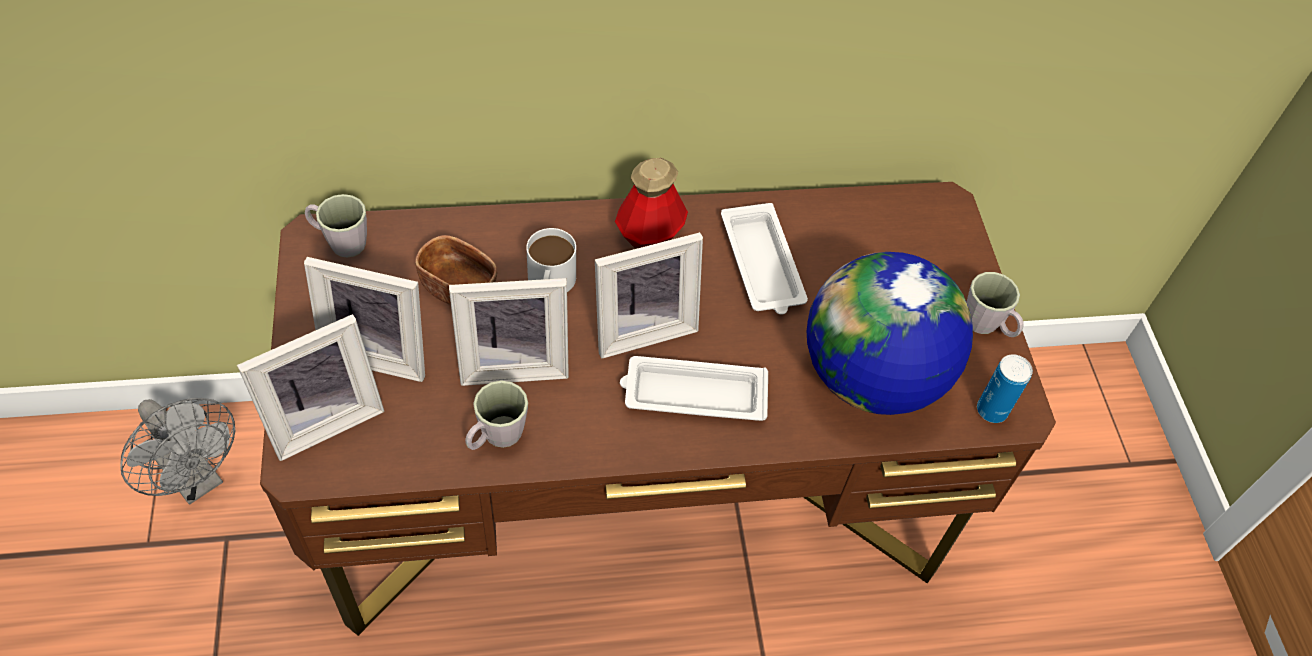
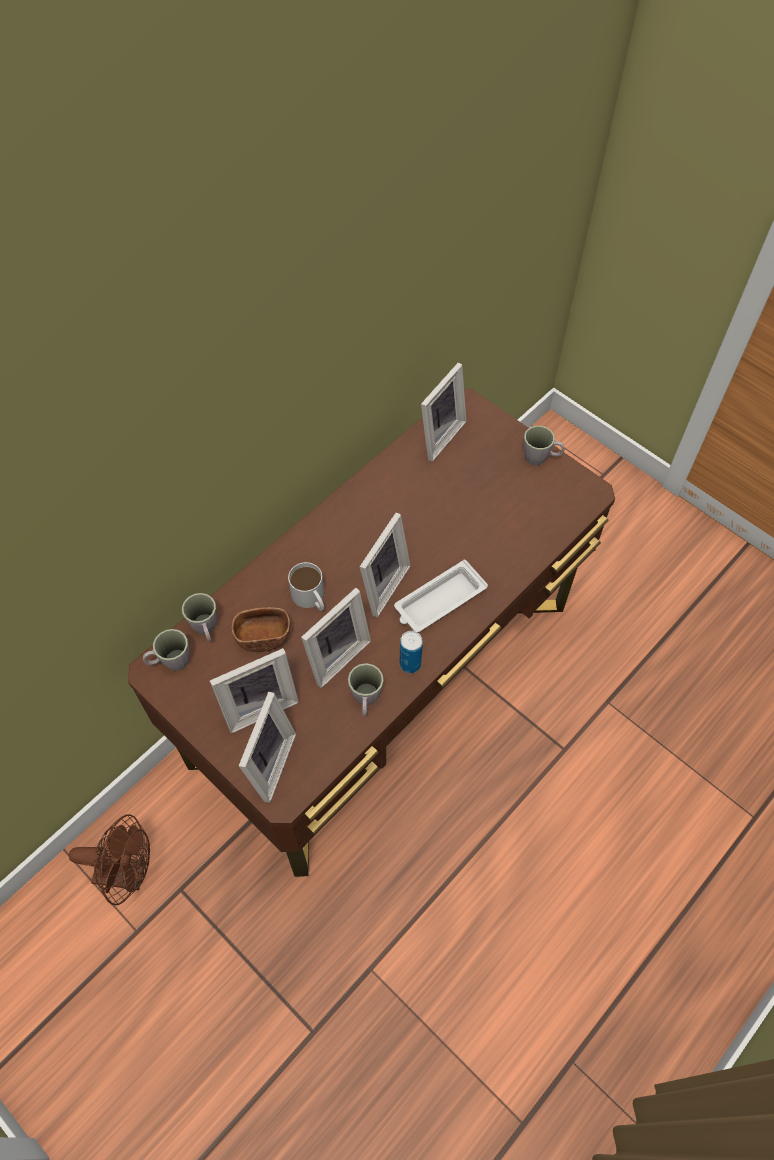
camera: 35 degrees left, 5 degrees up
grey fan [120,398,235,505] -> brown fan [69,814,150,905]
bottle [615,158,688,248] -> none
white tray [721,203,808,315] -> none
globe [807,252,973,415] -> none
can [977,354,1033,423] -> can moved to [400,631,423,673]
none -> grey mug [182,593,217,642]
none -> picture frame [421,363,467,462]

